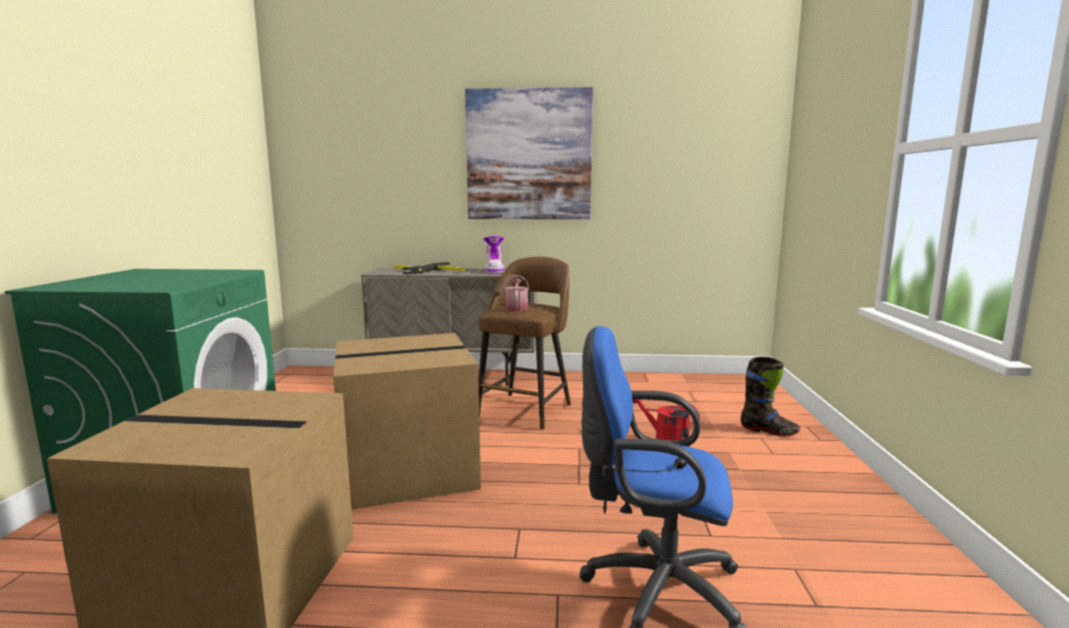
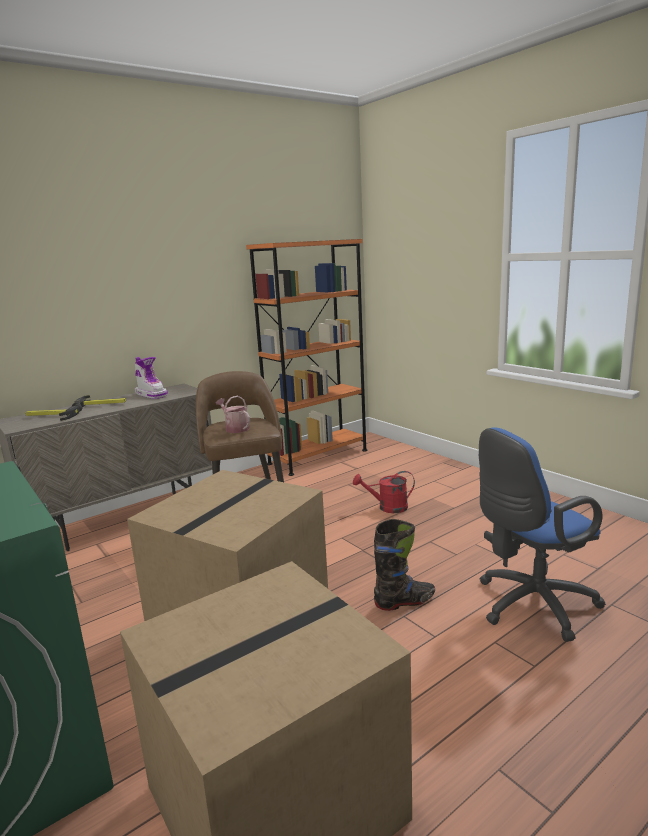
camera: 40 degrees left, 5 degrees up
picture [465,87,593,219] -> none
black boot [740,357,800,436] -> black boot moved to [374,519,435,611]
none -> orange bookcase [246,239,368,476]

